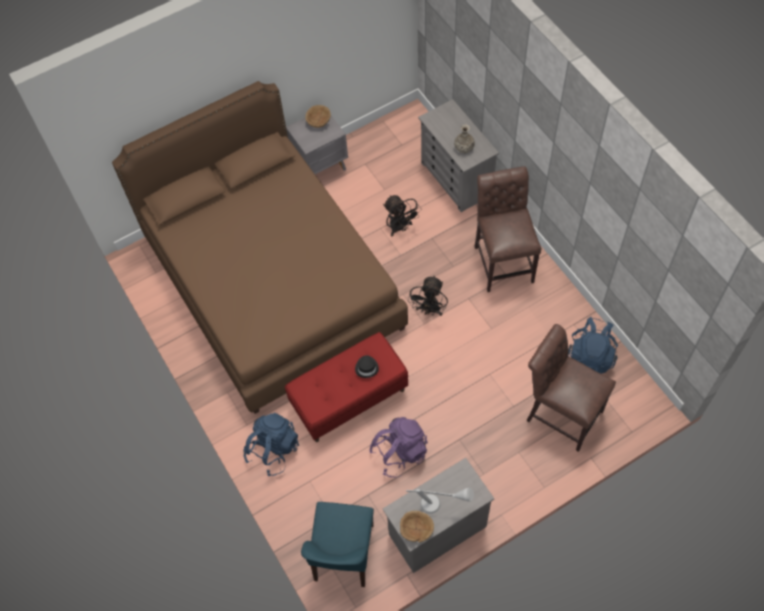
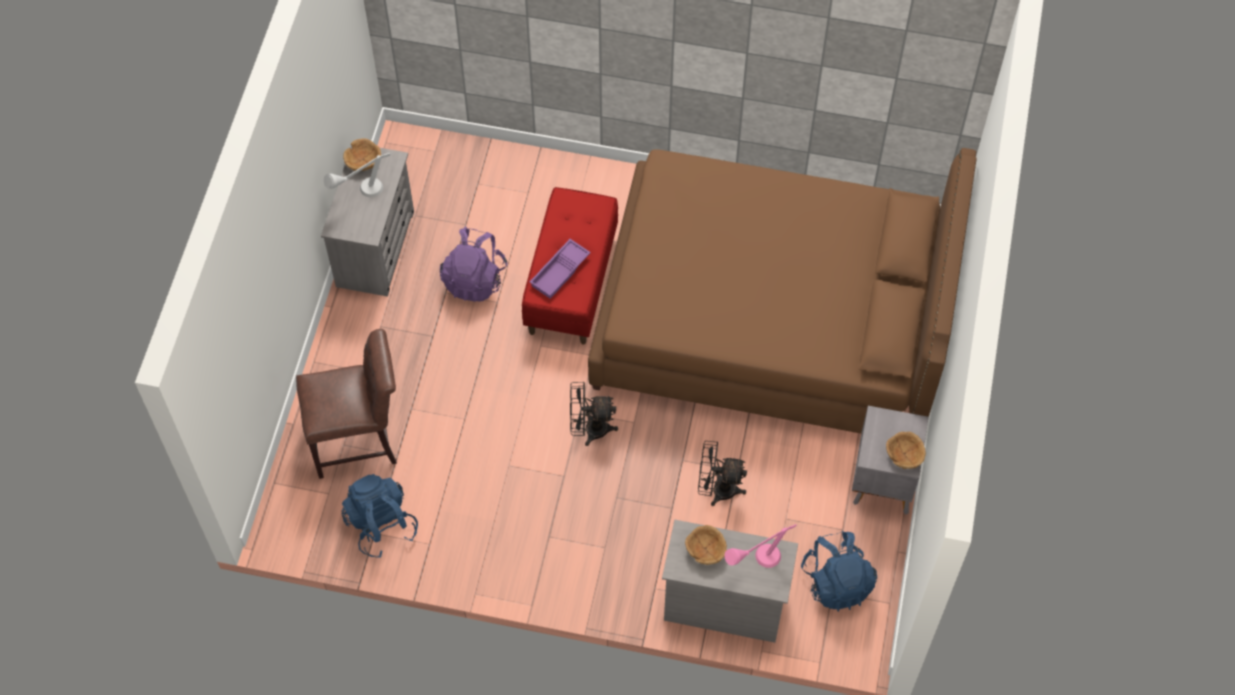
camera: 130 degrees right, 0 degrees up
blue backpack [243,413,299,476] -> blue backpack moved to [801,531,877,612]
blue chair [301,502,374,587] -> none
black hat [355,355,379,378] -> purple tray [530,239,591,299]
black fan [408,275,448,316] -> black fan turned 60 degrees counterclockwise [570,382,618,446]
vase [454,124,475,153] -> brown bowl [685,525,727,565]
brown chair [475,166,542,292] -> none
none -> pink table lamp [725,524,796,568]

